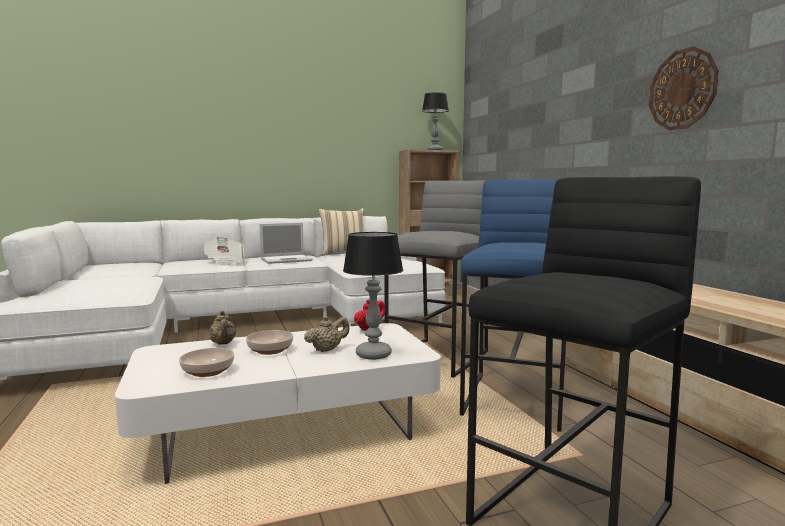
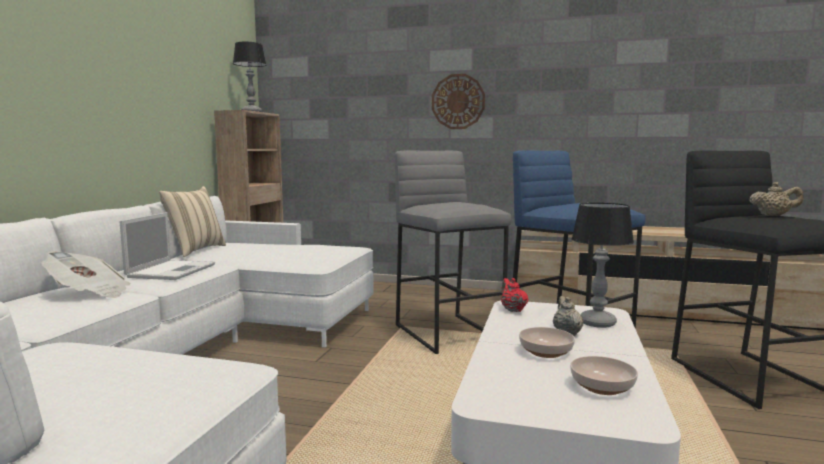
camera: 55 degrees left, 0 degrees up
beige teapot [208,311,236,345] -> beige teapot moved to [749,182,803,216]
wall clock [649,46,719,130] -> wall clock moved to [432,74,485,129]

